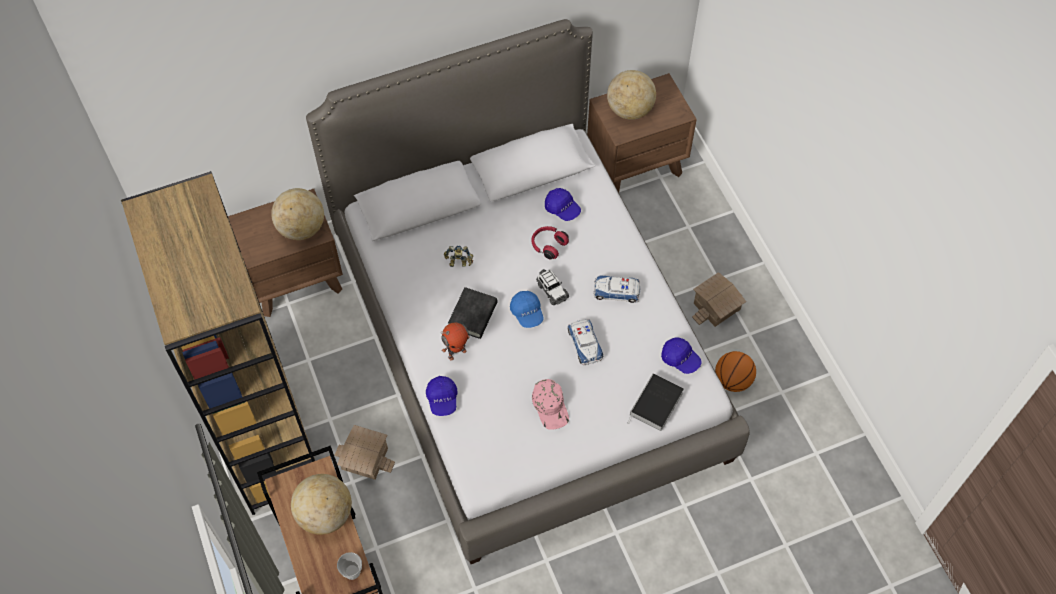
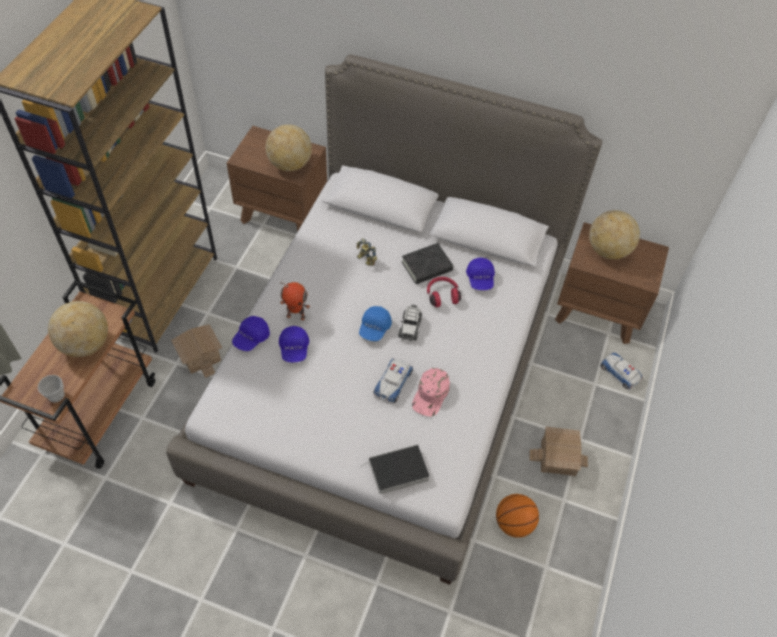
camera: 40 degrees right, 5 degrees down
black book [448,287,498,339] -> black book moved to [402,243,453,284]
pink cap [532,379,569,430] -> pink cap moved to [412,368,450,417]
toy car [593,276,641,303] -> toy car moved to [600,353,642,390]
blue cap [661,337,702,374] -> blue cap moved to [279,326,309,362]

